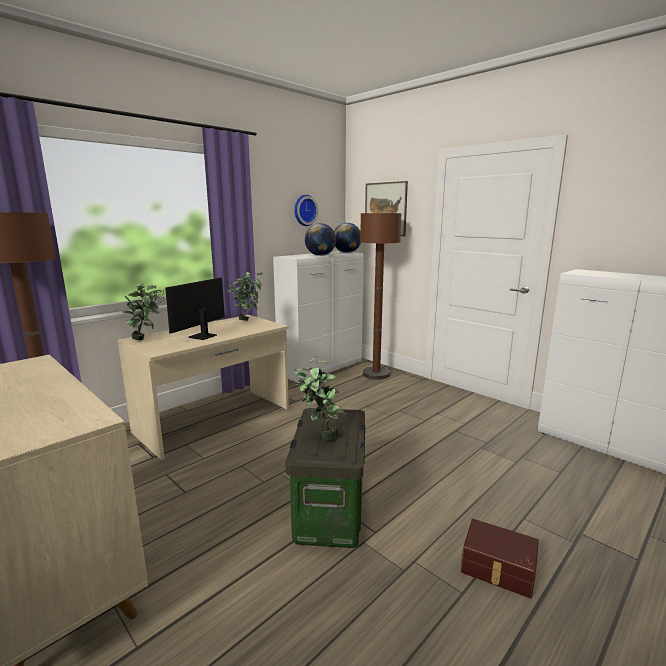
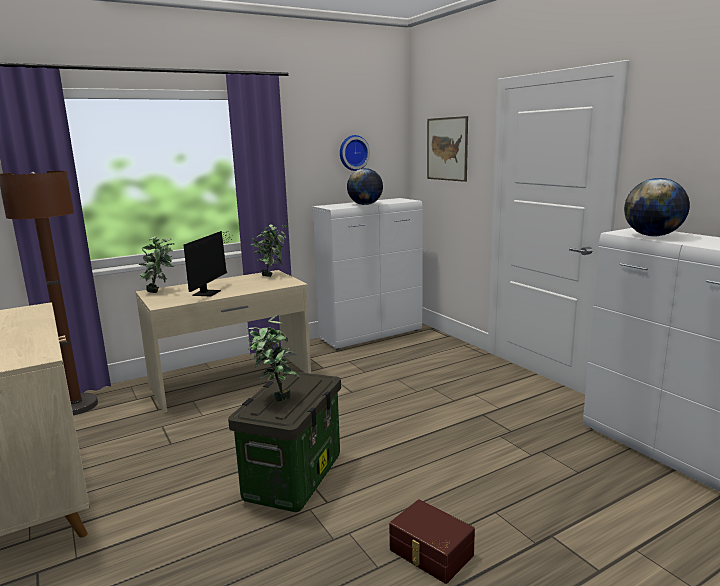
camera: 15 degrees right, 0 degrees up
monitor [149,277,225,340] -> monitor turned 150 degrees clockwise [184,231,230,296]
globe [334,223,361,253] -> globe moved to [624,178,690,236]
brown floor lamp [360,213,401,380] -> none

